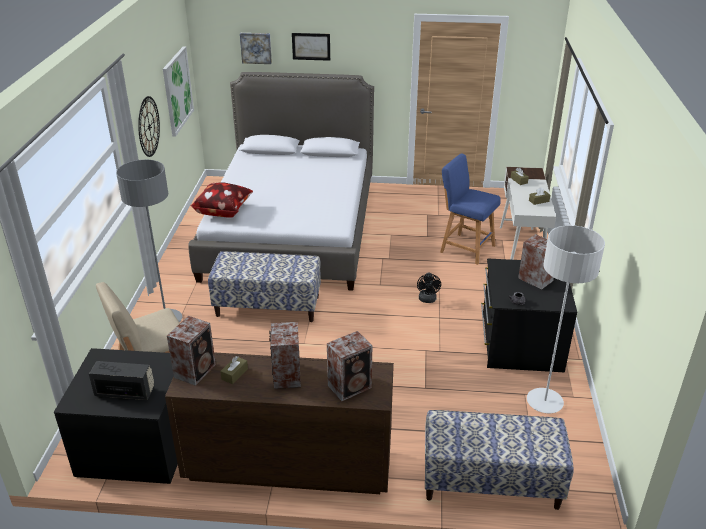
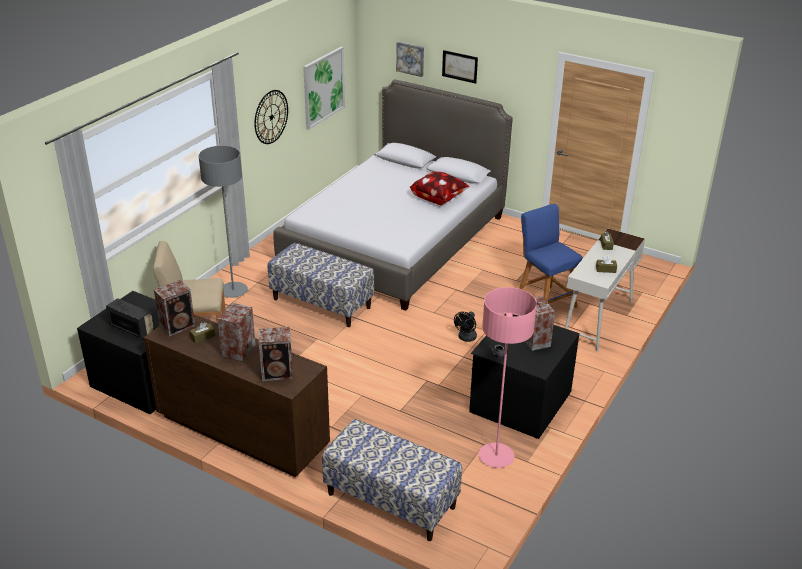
camera: 25 degrees right, 0 degrees up
pillow [191,182,253,218] -> pillow moved to [409,171,470,205]
grey floor lamp [527,225,605,413] -> pink floor lamp [479,287,537,468]

